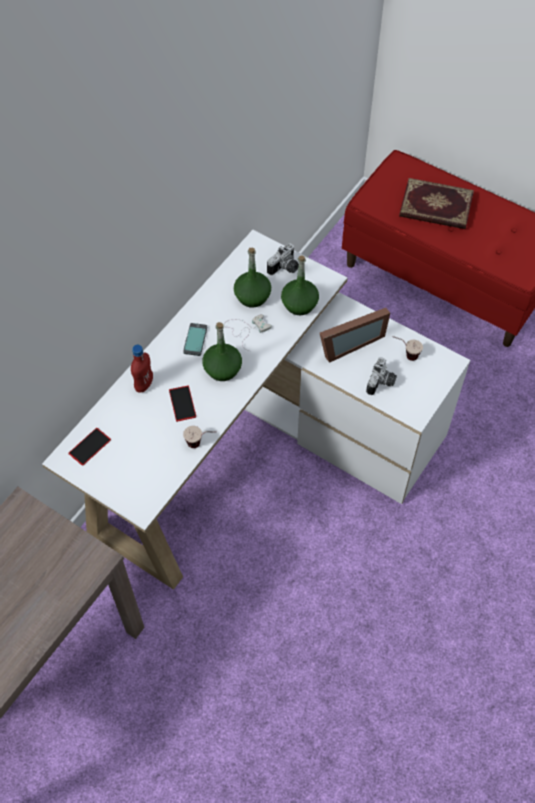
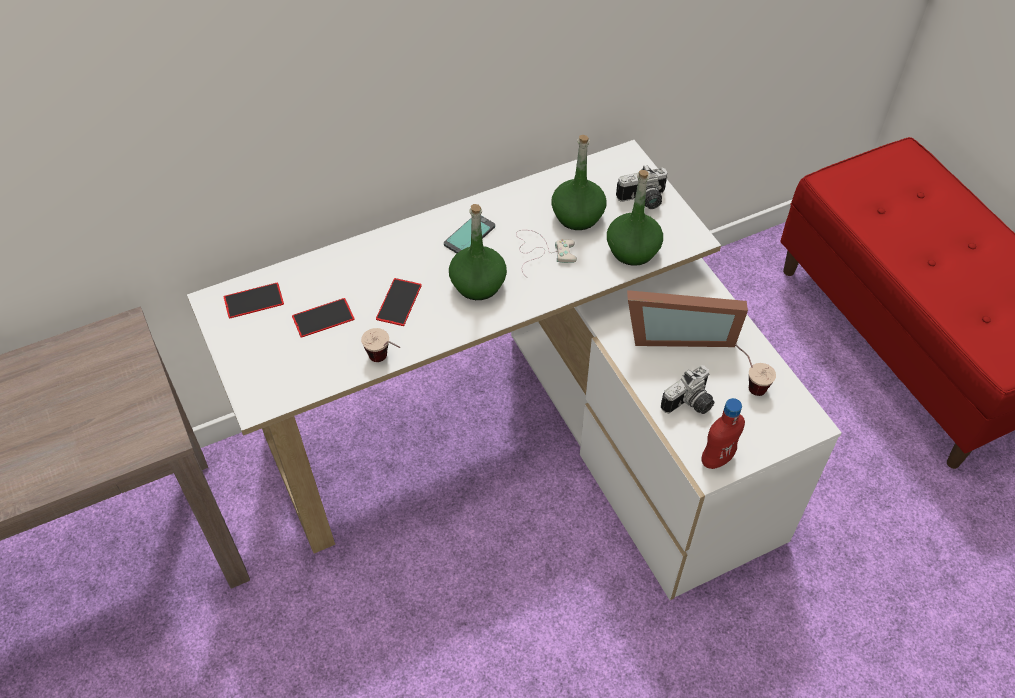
camera: 30 degrees right, 5 degrees down
red bottle [131,345,153,393] -> red bottle moved to [701,398,745,469]
book [399,178,474,229] -> none
none -> phone [292,298,355,338]

